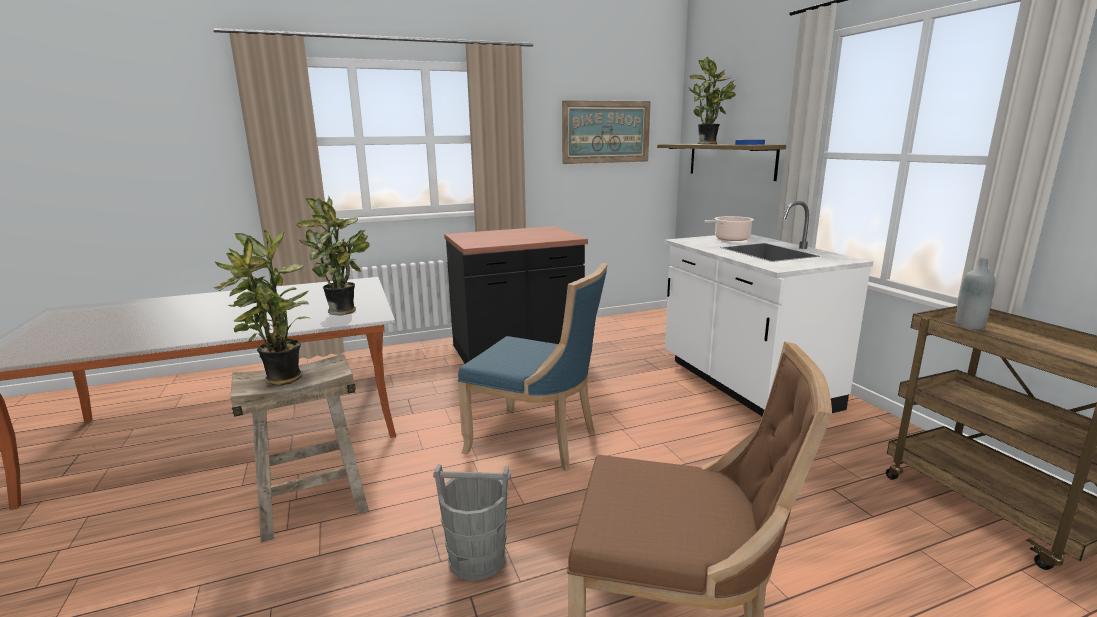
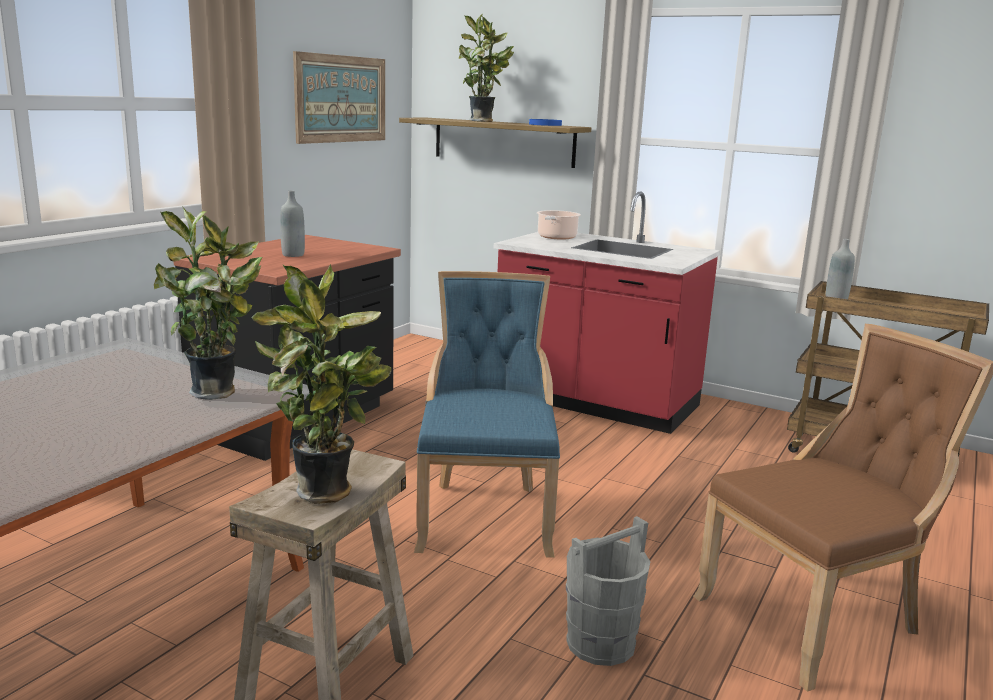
camera: 40 degrees left, 0 degrees up
blue chair [458,263,608,471] -> blue chair turned 75 degrees counterclockwise [414,271,560,558]
white counter [664,201,873,416] -> red counter [494,191,720,434]
none -> grey bottle [280,191,305,257]

